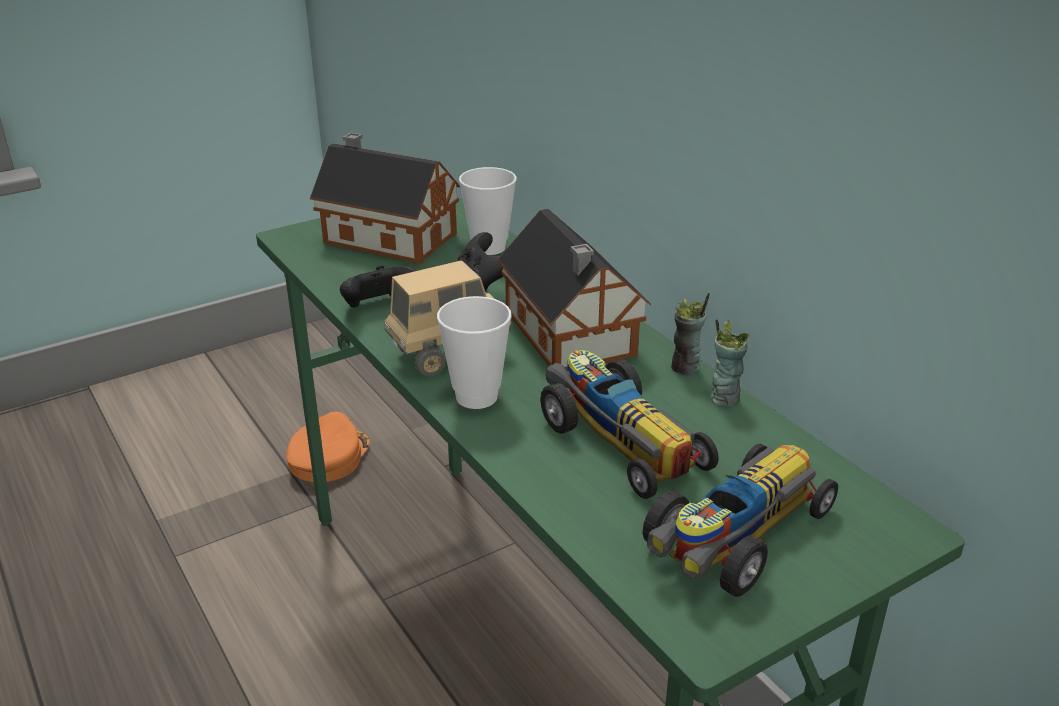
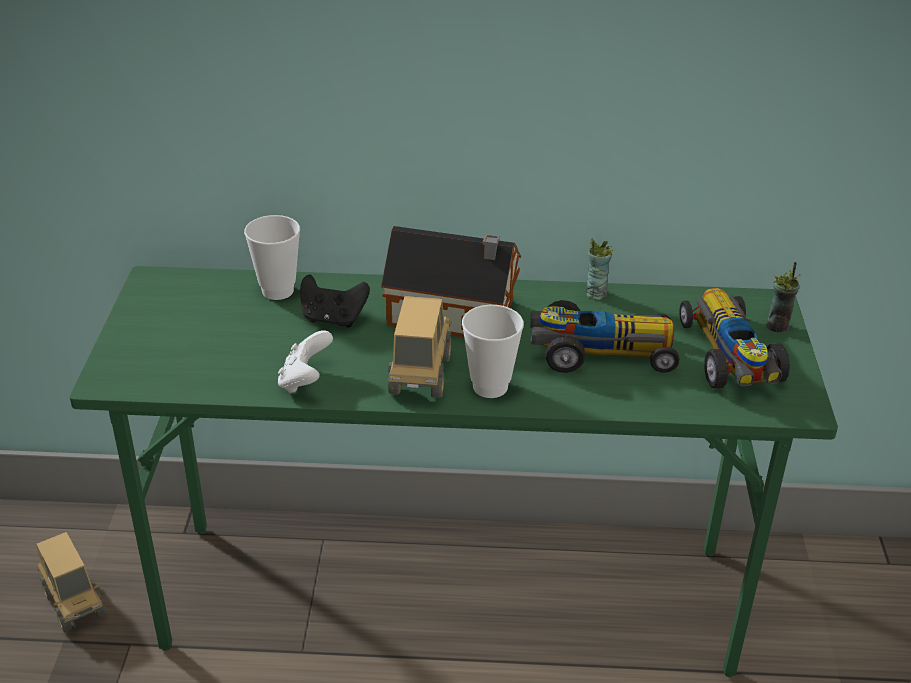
camera: 55 degrees left, 5 degrees up
orange cap [286,412,370,482] -> toy truck [36,532,106,632]
toy house [310,132,460,264] -> none
black game controller [340,265,416,307] -> white game controller [278,330,333,394]
cup [671,292,710,375] -> cup moved to [766,262,801,333]

